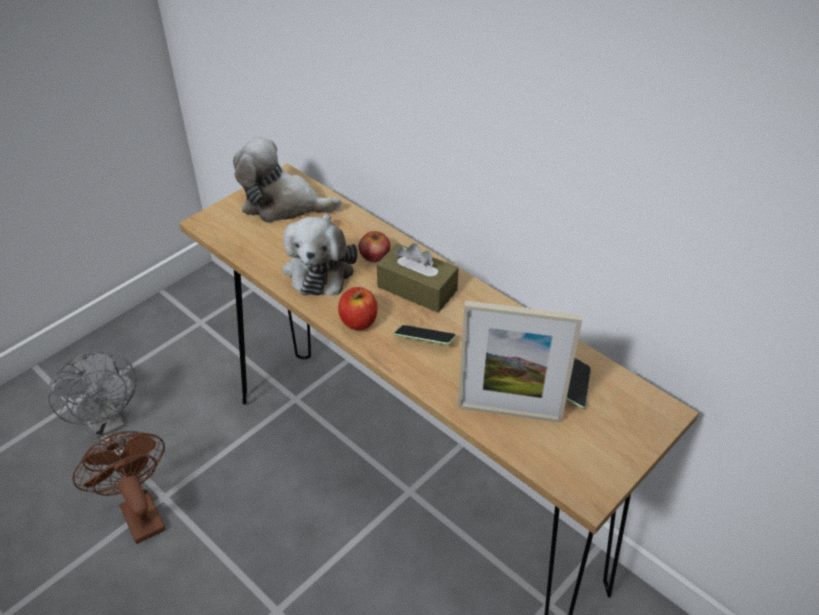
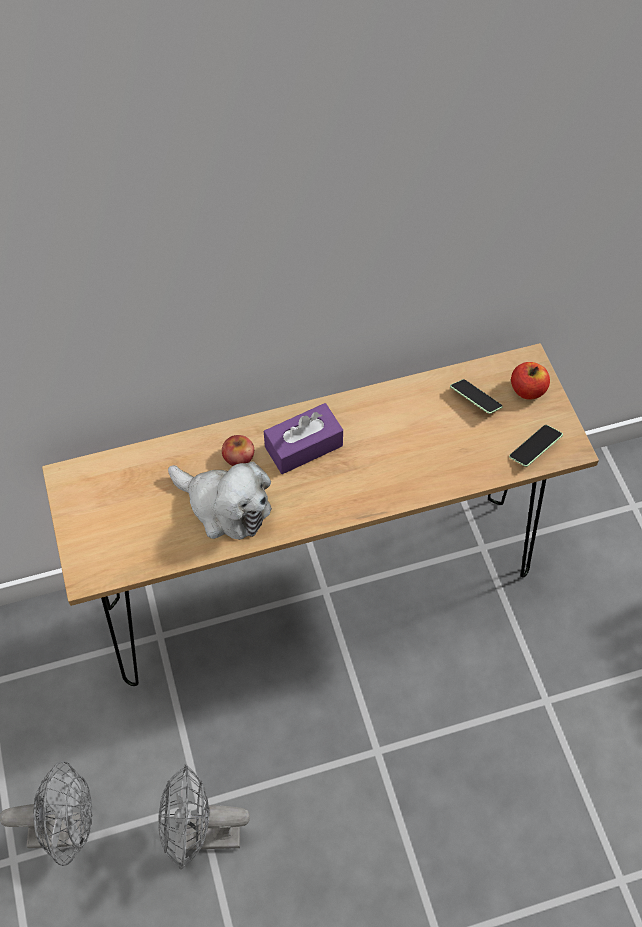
camera: 60 degrees left, 15 degrees up
brown fan [72,431,166,544] -> grey fan [158,764,250,870]
plush toy [233,137,341,223] -> none
apple [338,287,378,330] -> apple moved to [511,362,550,399]
brown tissue box [377,243,459,313] -> purple tissue box [264,403,343,474]
phone [394,325,457,345] -> phone moved to [509,425,563,467]
picture frame [458,300,583,423] -> none

